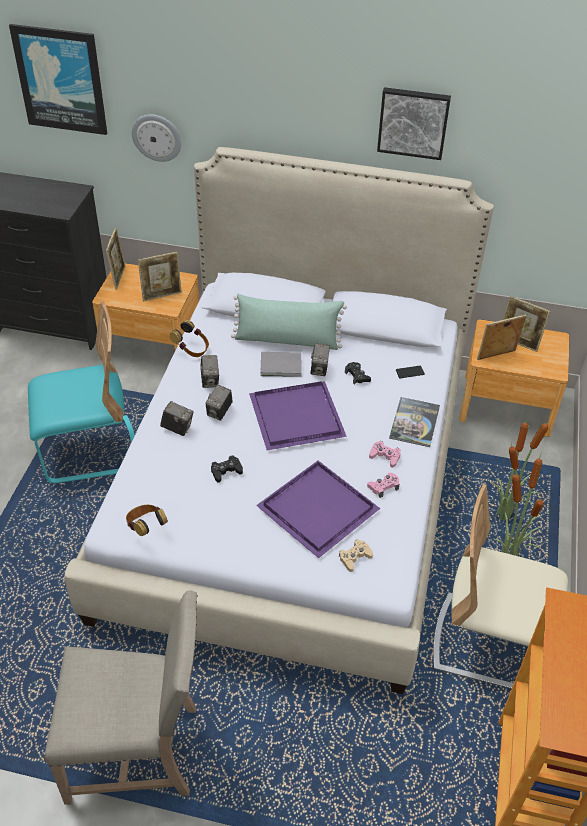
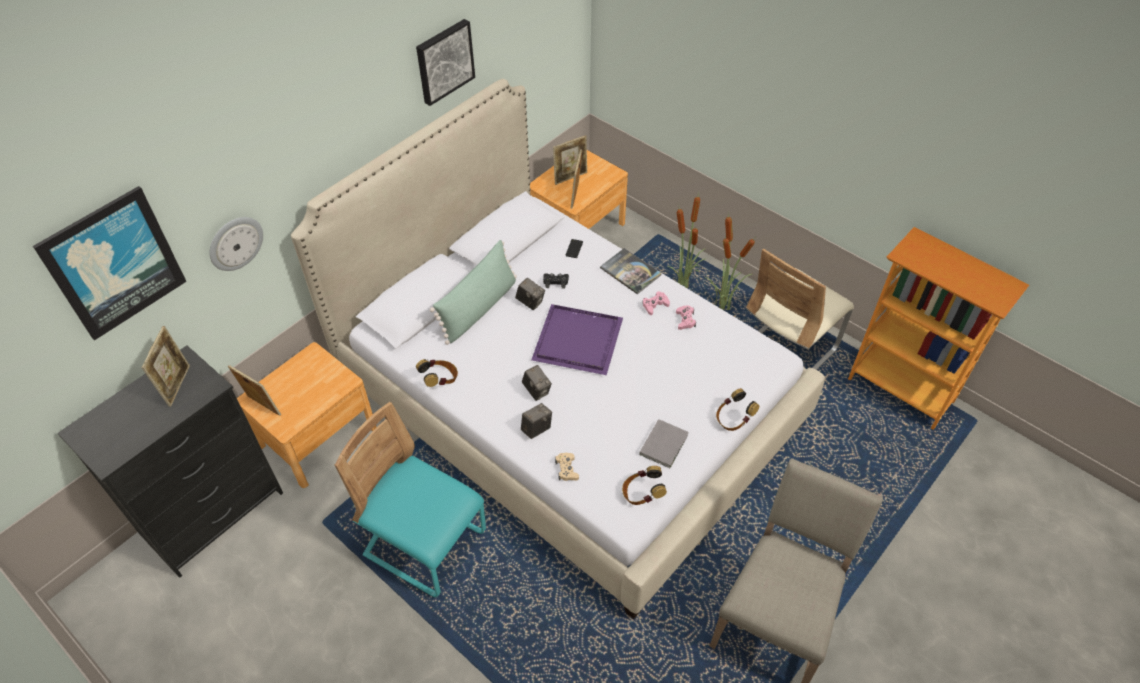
camera: 60 degrees left, 5 degrees up
turquoise chair [28,301,135,483] -> turquoise chair turned 75 degrees counterclockwise [335,402,486,597]
picture frame [138,251,182,302] -> picture frame moved to [141,326,190,407]
camera [200,355,219,388] -> none
black game controller [211,455,243,483] -> none
purple tray [256,461,381,558] -> none
grey book [260,352,302,377] -> grey book moved to [639,419,689,468]
beige game controller [339,539,373,572] -> beige game controller moved to [555,453,579,481]
none -> headphones [716,388,759,431]

